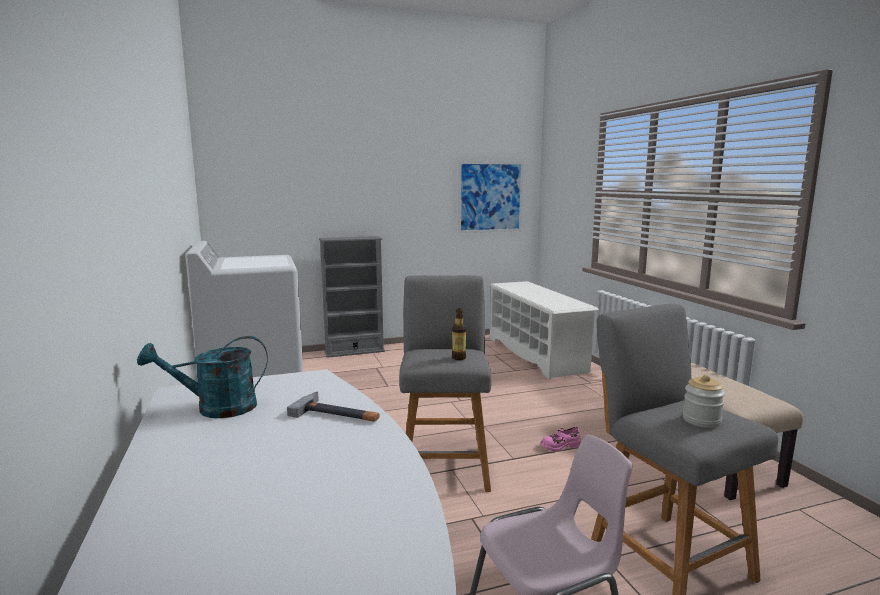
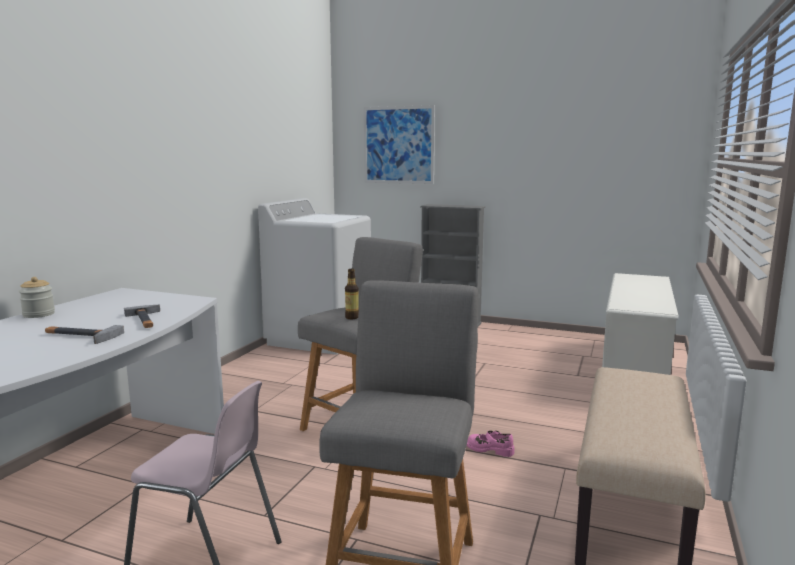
camera: 40 degrees right, 0 degrees up
turquoise watering can [137,336,268,418] -> none
picture [458,161,524,233] -> picture moved to [364,105,435,184]
jar [683,375,725,428] -> jar moved to [19,277,55,318]
none -> hammer [45,325,124,344]

